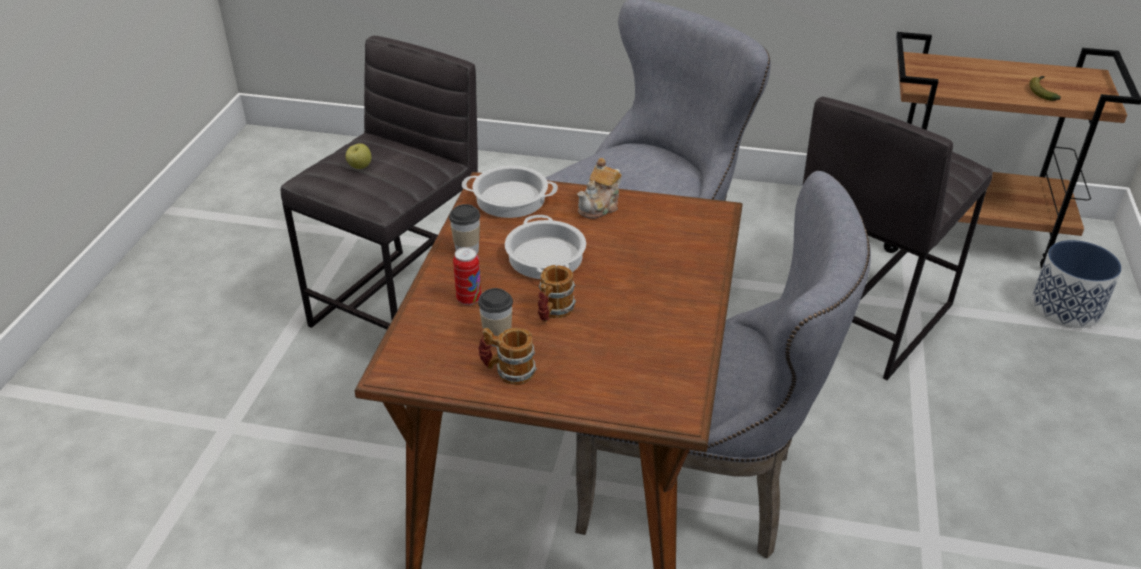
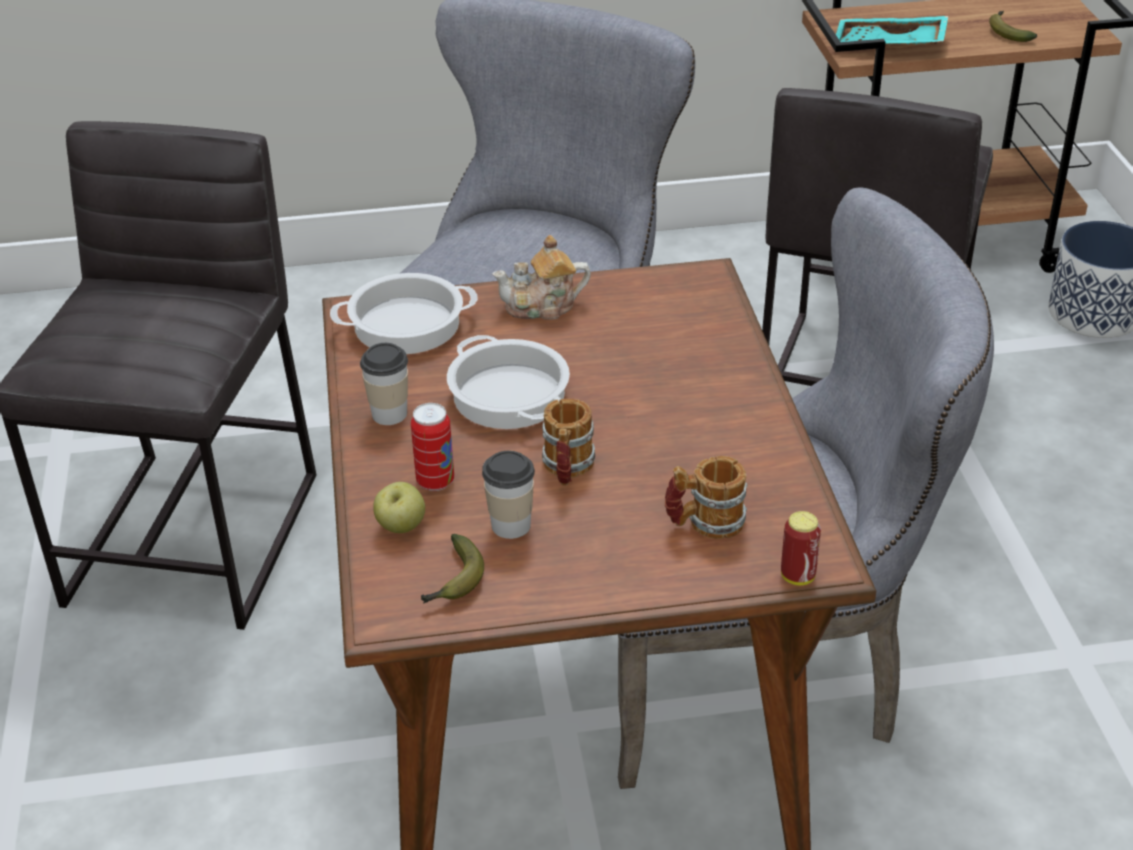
camera: 20 degrees left, 0 degrees up
apple [346,143,371,169] -> apple moved to [373,482,425,533]
mug [478,328,536,385] -> mug moved to [665,456,747,539]
teapot [577,158,622,219] -> teapot turned 60 degrees clockwise [492,235,591,320]
none -> banana [421,534,484,603]
none -> can [781,511,821,585]
none -> turquoise tray [836,16,949,48]

